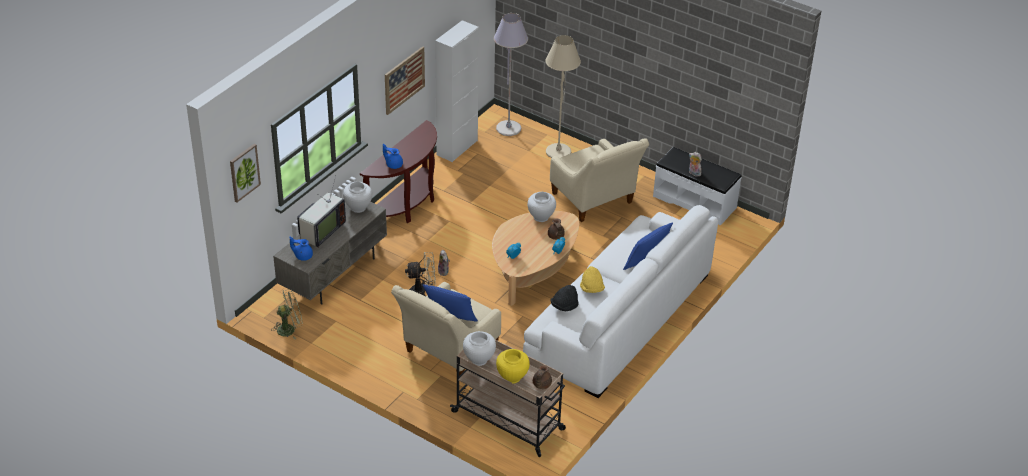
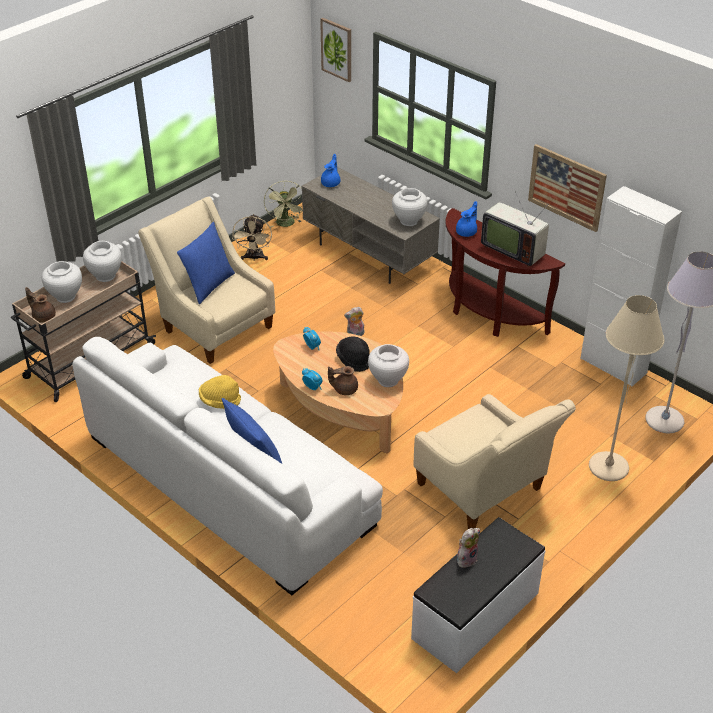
camera: 100 degrees right, 0 degrees up
television [297,176,346,248] -> television moved to [481,191,549,267]
beige fan [405,252,436,297] -> beige fan moved to [232,214,272,260]
yellow vase [496,349,530,384] -> white vase [41,261,82,303]
beige armchair [550,138,649,222] -> beige armchair turned 105 degrees counterclockwise [413,394,576,529]
black hat [551,285,579,311] -> black hat moved to [336,336,370,372]

